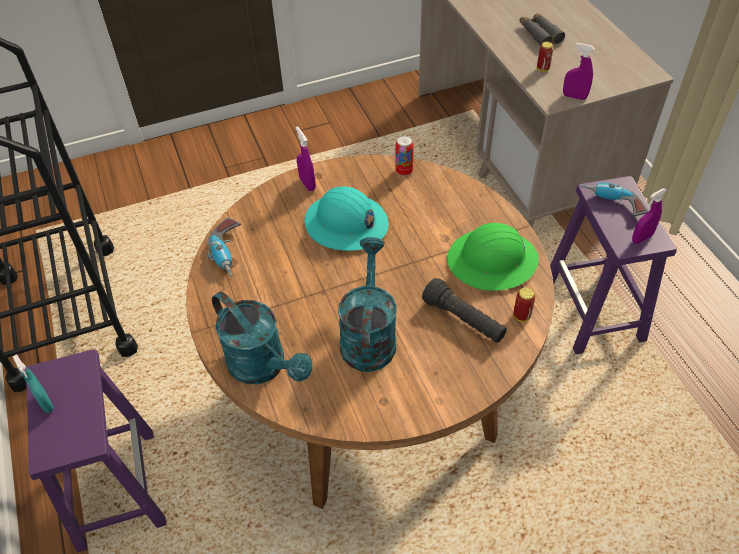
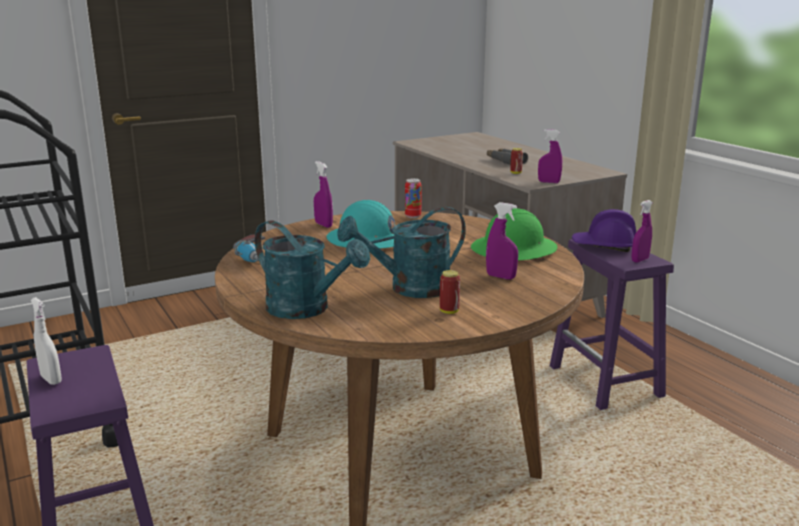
camera: 10 degrees left, 30 degrees down
turquoise spray bottle [13,354,54,413] -> white spray bottle [31,297,62,385]
turquoise watering can [338,237,397,372] -> turquoise watering can turned 105 degrees counterclockwise [337,207,466,298]
black flashlight [422,278,507,343] -> purple spray bottle [486,202,518,279]
can [513,287,535,322] -> can moved to [440,270,460,314]
power drill [580,183,648,216] -> purple hard hat [572,209,636,252]

